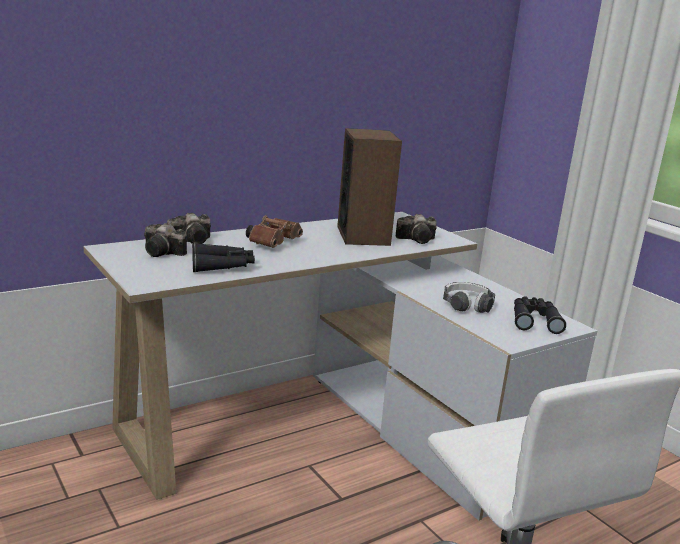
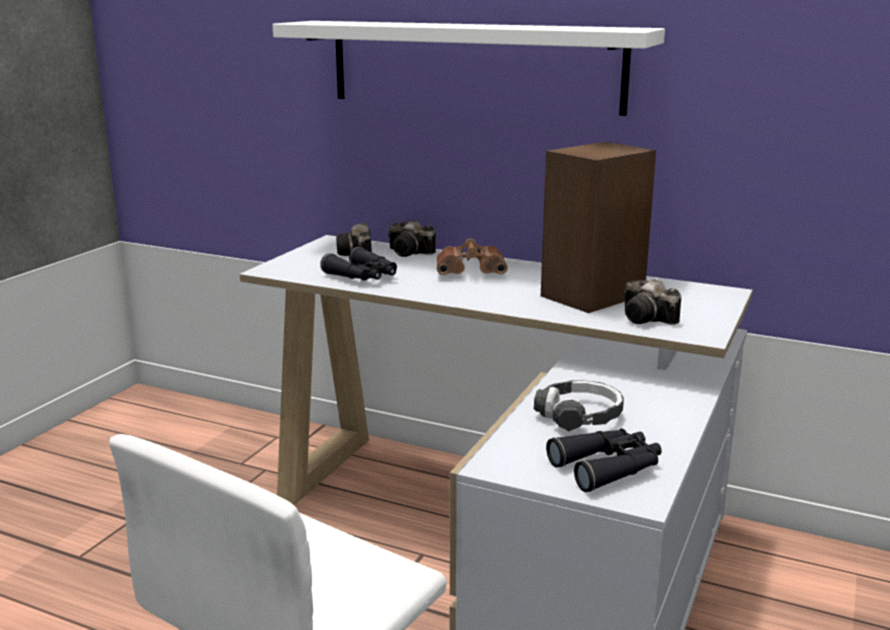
camera: 60 degrees right, 0 degrees up
none -> white shelf [273,21,665,116]

